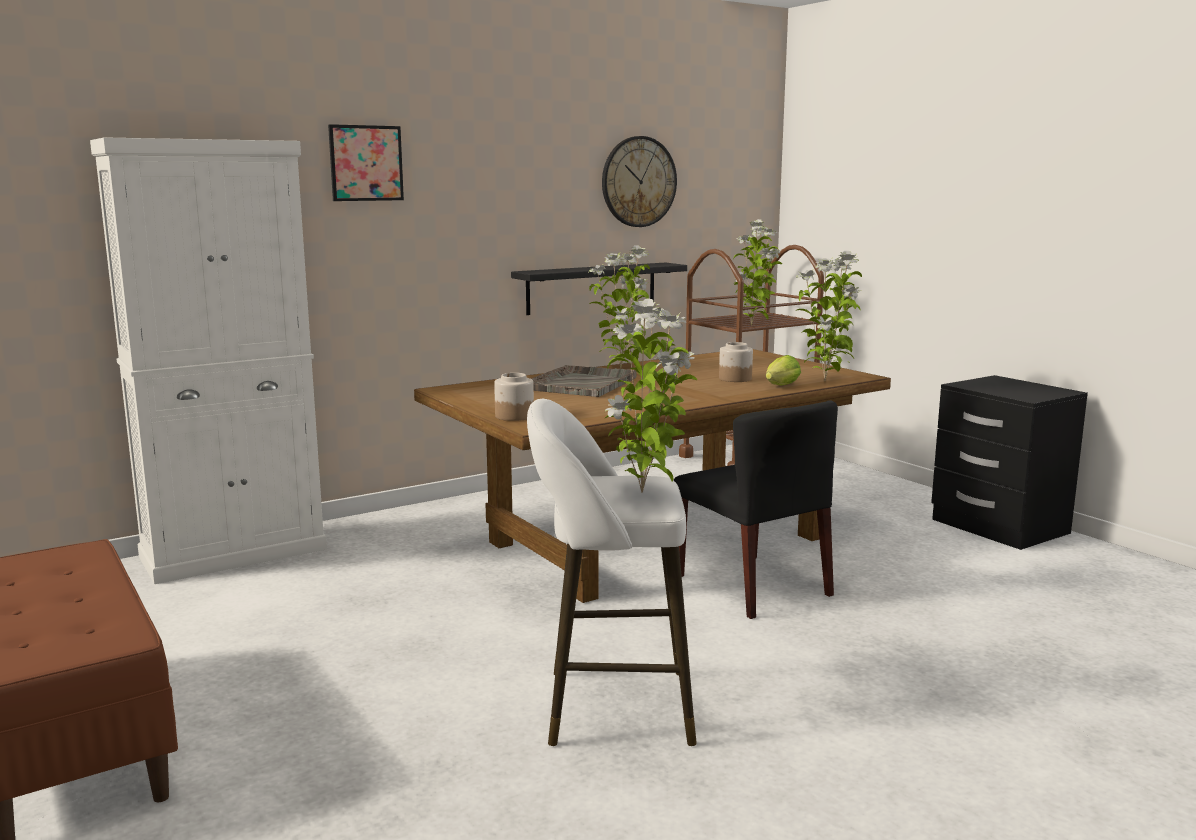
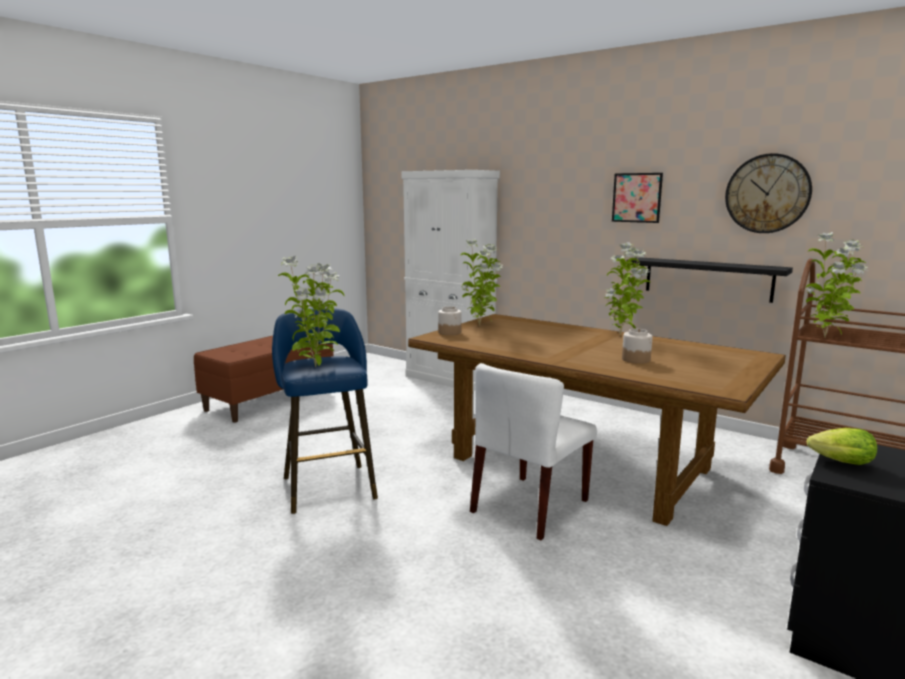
camera: 70 degrees right, 0 degrees up
picture [328,124,404,201] -> picture moved to [612,173,663,223]
white stool [527,399,697,746] -> blue stool [272,307,378,514]
grey tray [532,365,636,397] -> none
black chair [674,401,838,619] -> white chair [470,363,597,540]
lettuce [766,355,801,385] -> lettuce moved to [807,428,877,465]
potted plant [795,251,862,381] -> potted plant moved to [460,239,502,326]

